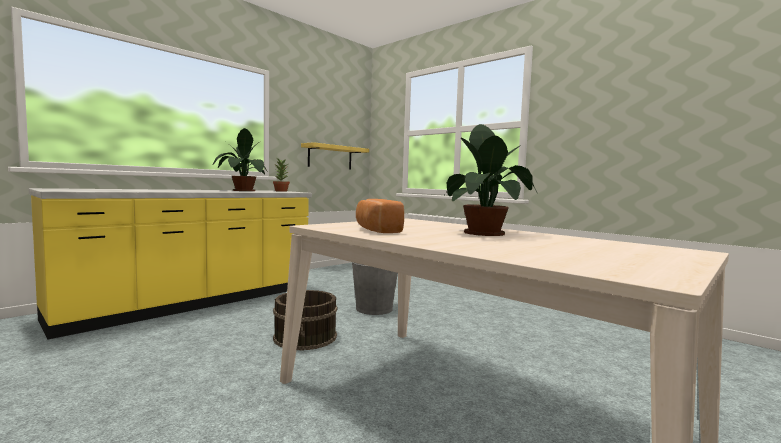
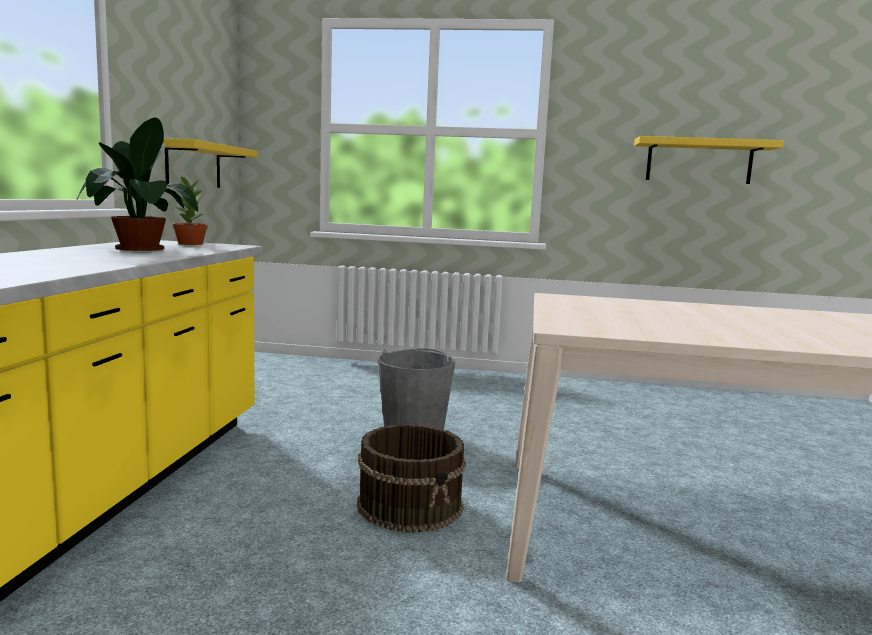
camera: 35 degrees left, 5 degrees up
bread [356,199,404,233] -> none
potted plant [445,124,537,236] -> none
none -> yellow shelf [634,136,784,184]

